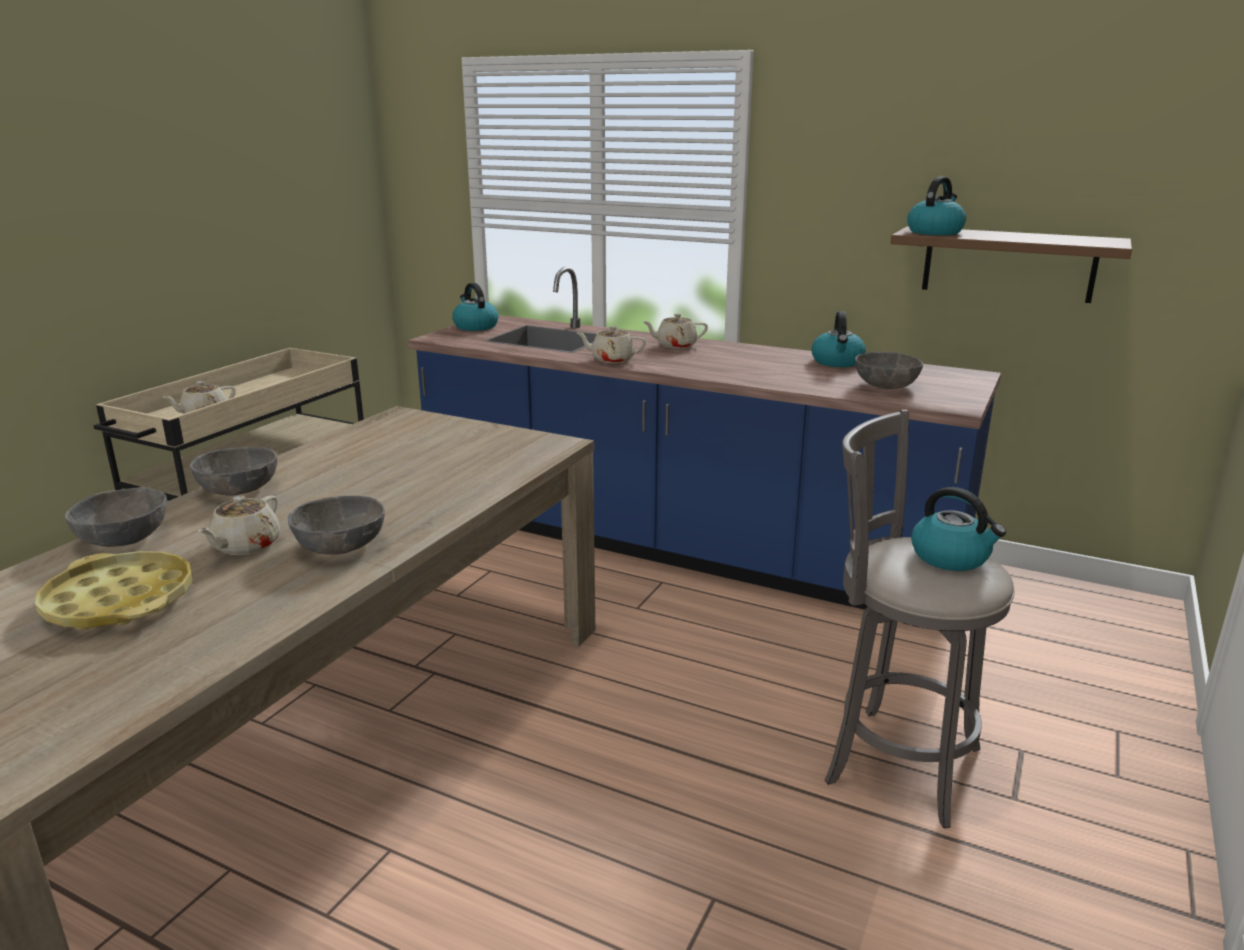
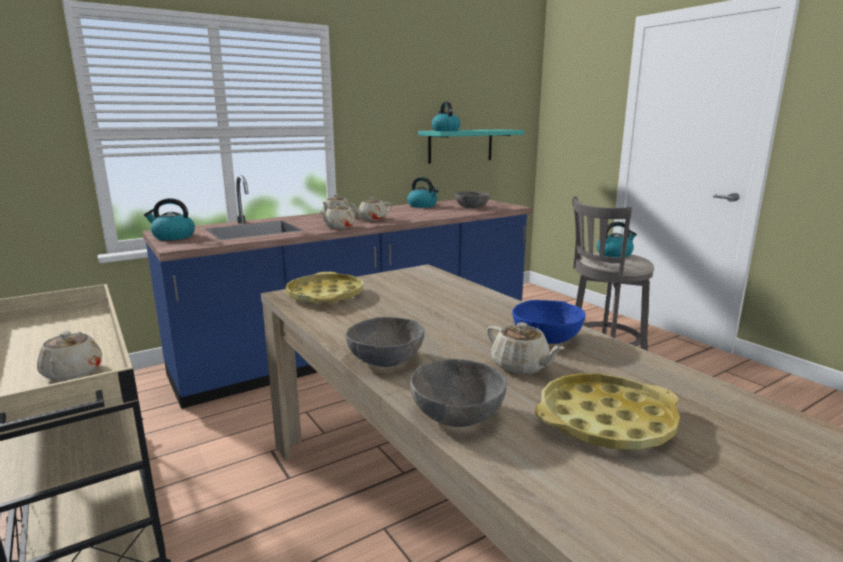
camera: 60 degrees left, 5 degrees down
grey bowl [288,496,385,555] -> blue bowl [512,300,585,344]
brown shelf [891,226,1132,303] -> turquoise shelf [418,130,525,164]
none -> yellow tray [286,272,363,304]
none -> beige teapot [350,197,392,221]

